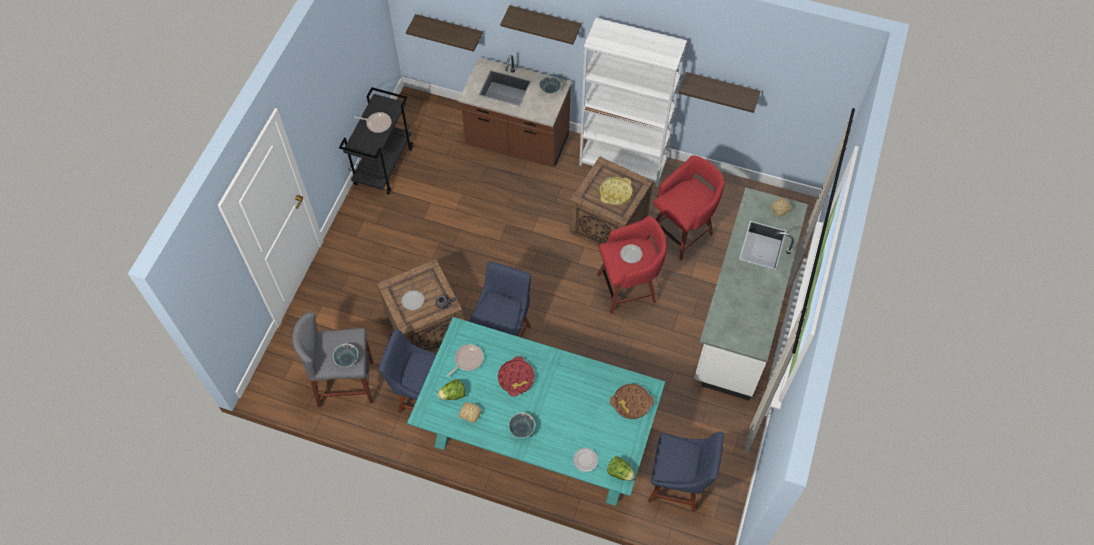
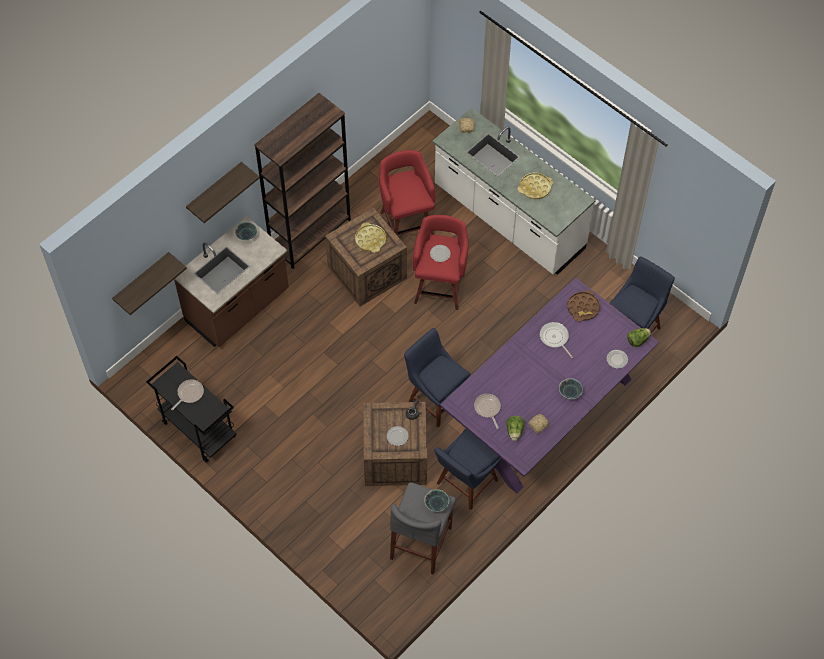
camera: 65 degrees left, 0 degrees up
turquoise dining table [407,317,665,506] -> purple dining table [440,277,659,493]
red tray [498,356,535,397] -> none
white bookcase [579,18,687,187] -> brown bookcase [254,93,351,269]
shelf [679,72,760,113] -> none
none -> yellow tray [518,173,553,199]
none -> frying pan [540,322,573,358]

